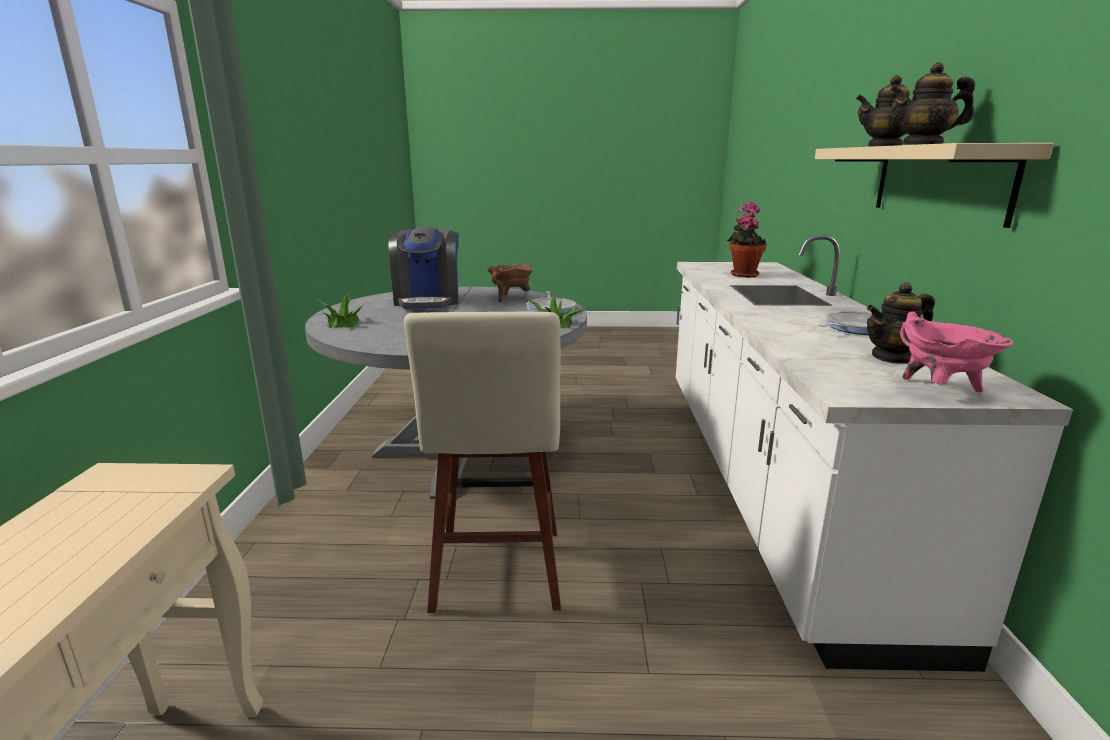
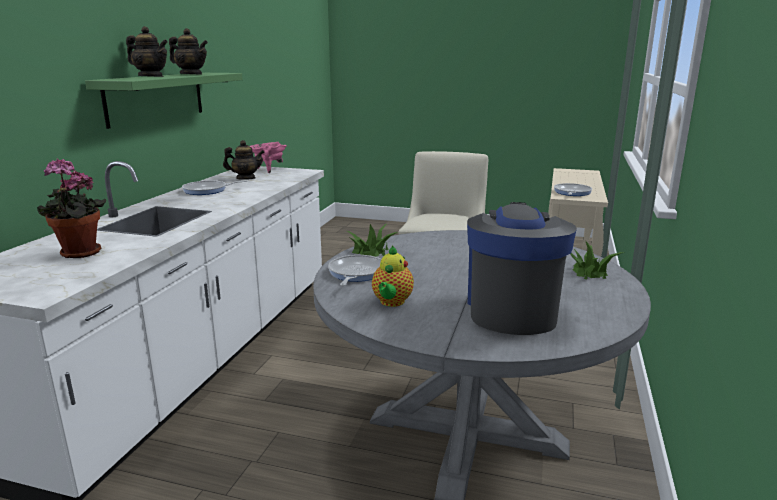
camera: 165 degrees left, 0 degrees up
brown cooking pot [487,264,533,303] -> teapot [372,245,414,307]
beige shelf [815,143,1054,228] -> green shelf [85,73,243,129]
none -> frying pan [554,183,592,196]

